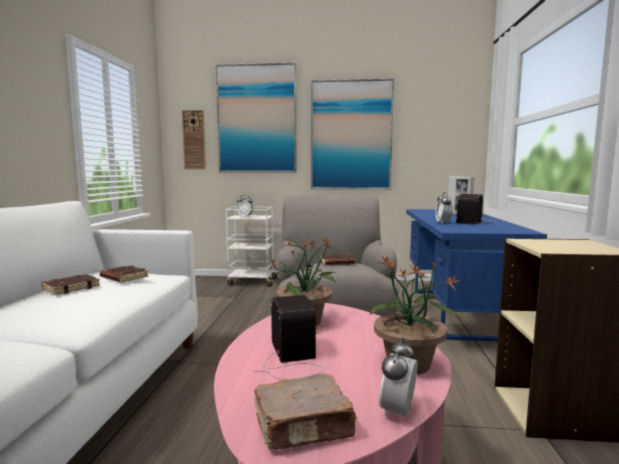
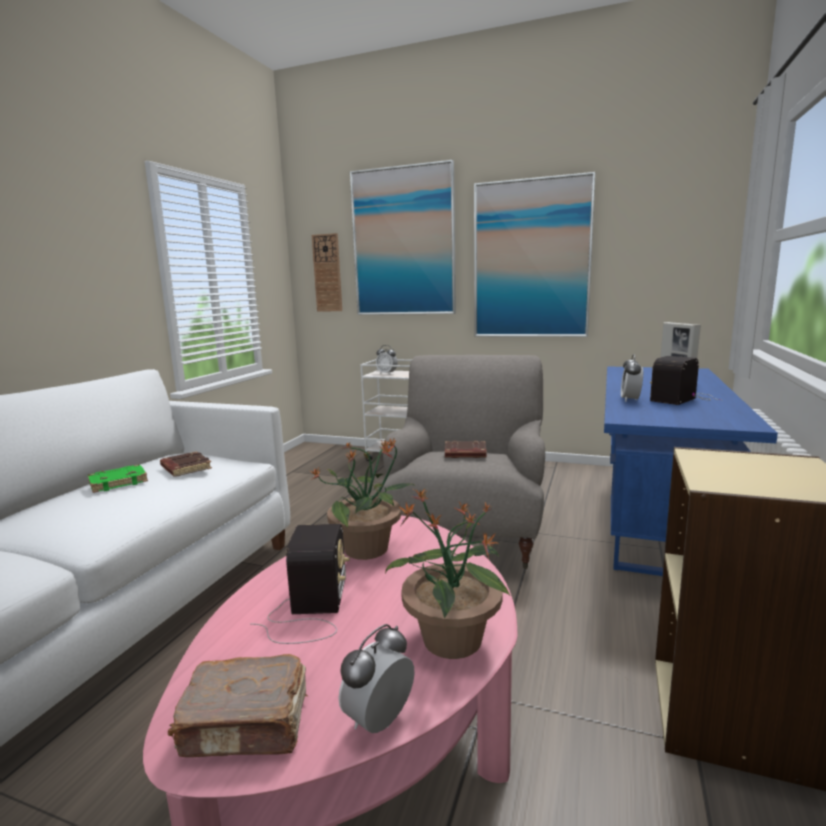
camera: 15 degrees right, 5 degrees up
brown book [41,274,100,295] -> green book [88,464,148,493]

